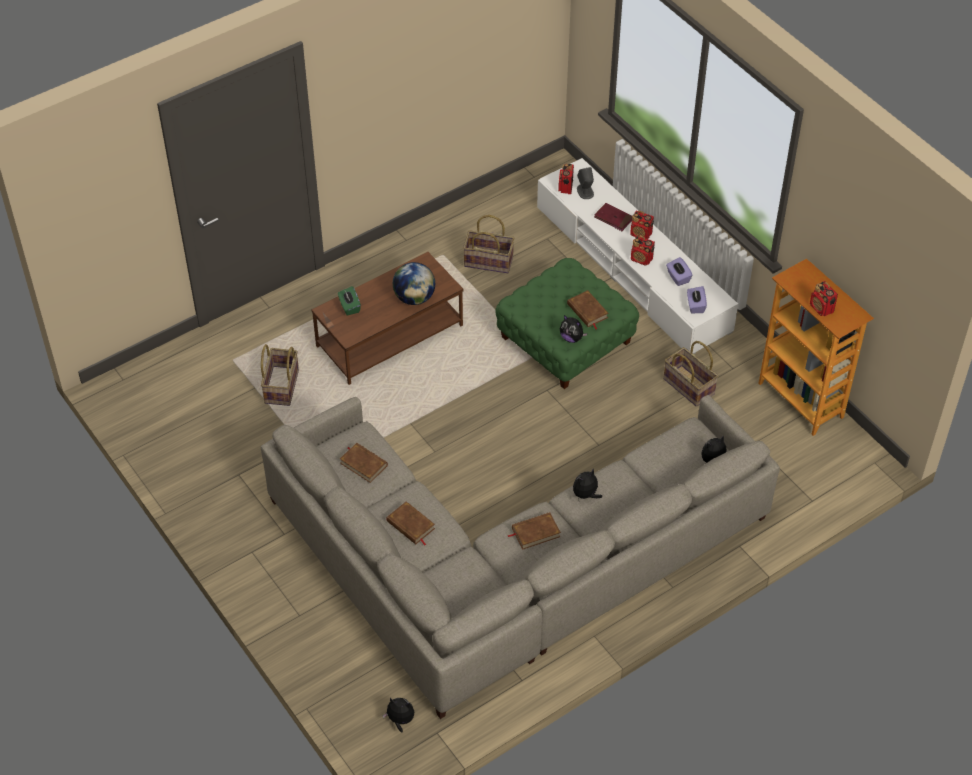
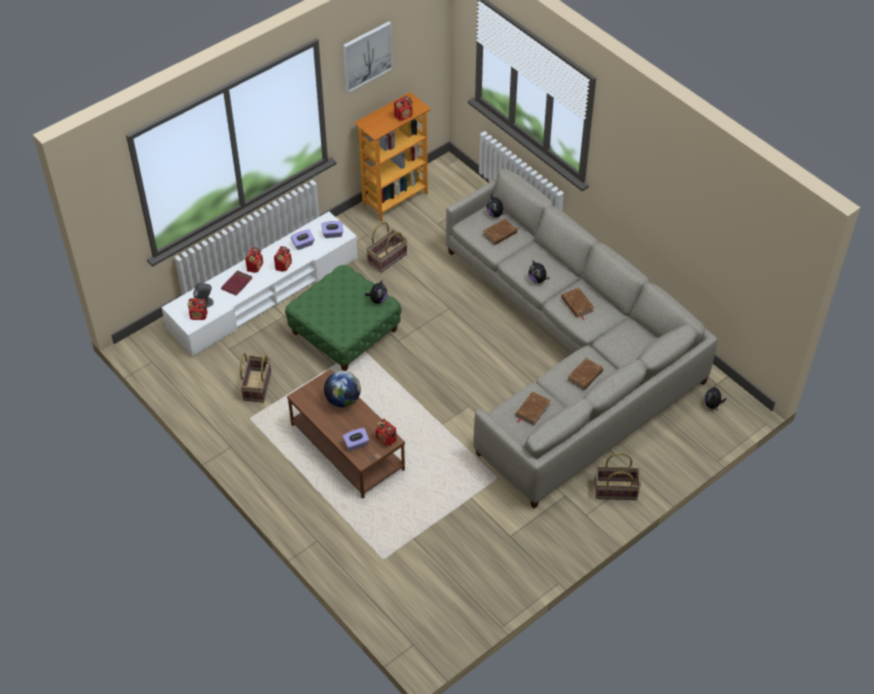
camera: 95 degrees left, 0 degrees up
basket [261,344,299,406] -> basket moved to [595,453,641,500]
green tissue box [338,286,361,316] -> purple tissue box [342,428,369,451]
brown book [567,290,609,329] -> brown book moved to [483,219,518,245]
none -> picture [343,21,393,93]
none -> radio [376,418,396,446]

